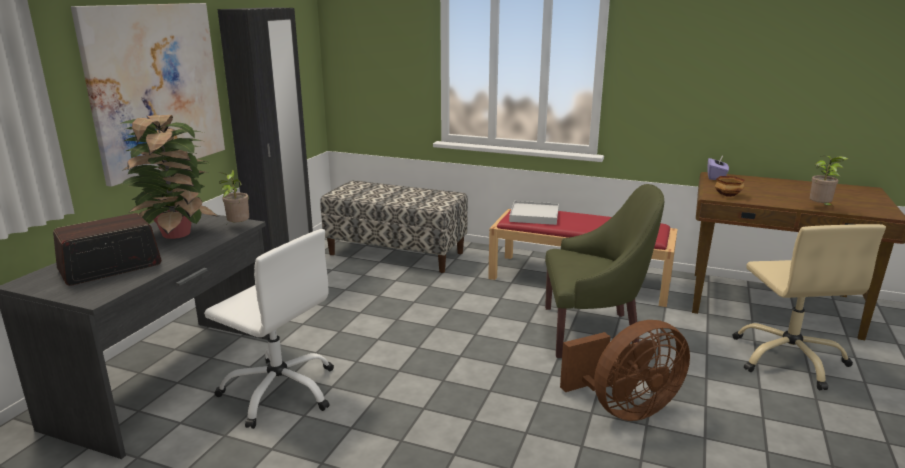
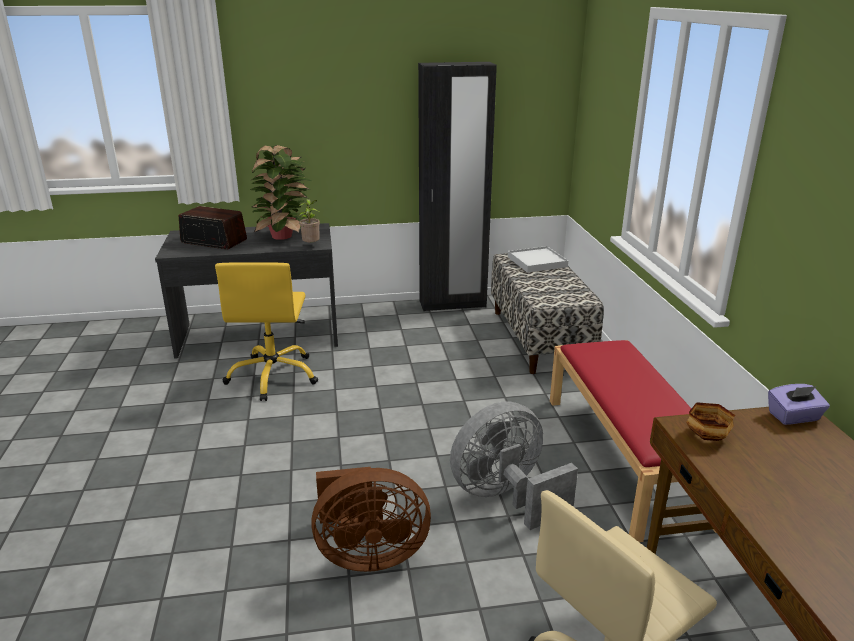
camera: 60 degrees right, 5 degrees up
picture [71,3,225,187] -> none
white office chair [204,229,334,429] -> yellow office chair [215,262,318,401]
white tray [509,201,559,225] -> white tray moved to [508,246,568,273]
green armchair [545,184,665,358] -> grey fan [450,401,578,530]
brown fan [560,320,690,421] -> brown fan turned 45 degrees counterclockwise [311,467,431,572]
potted plant [810,156,848,207] -> none

